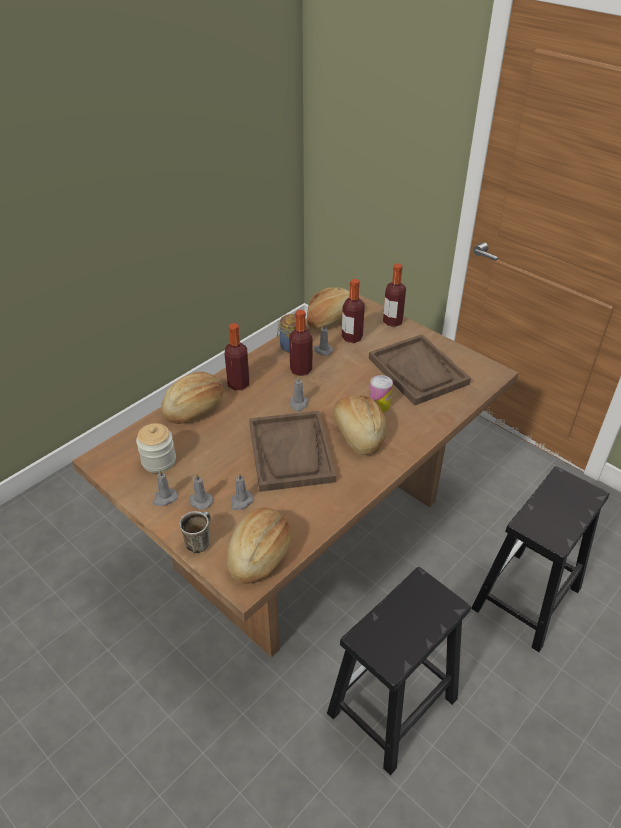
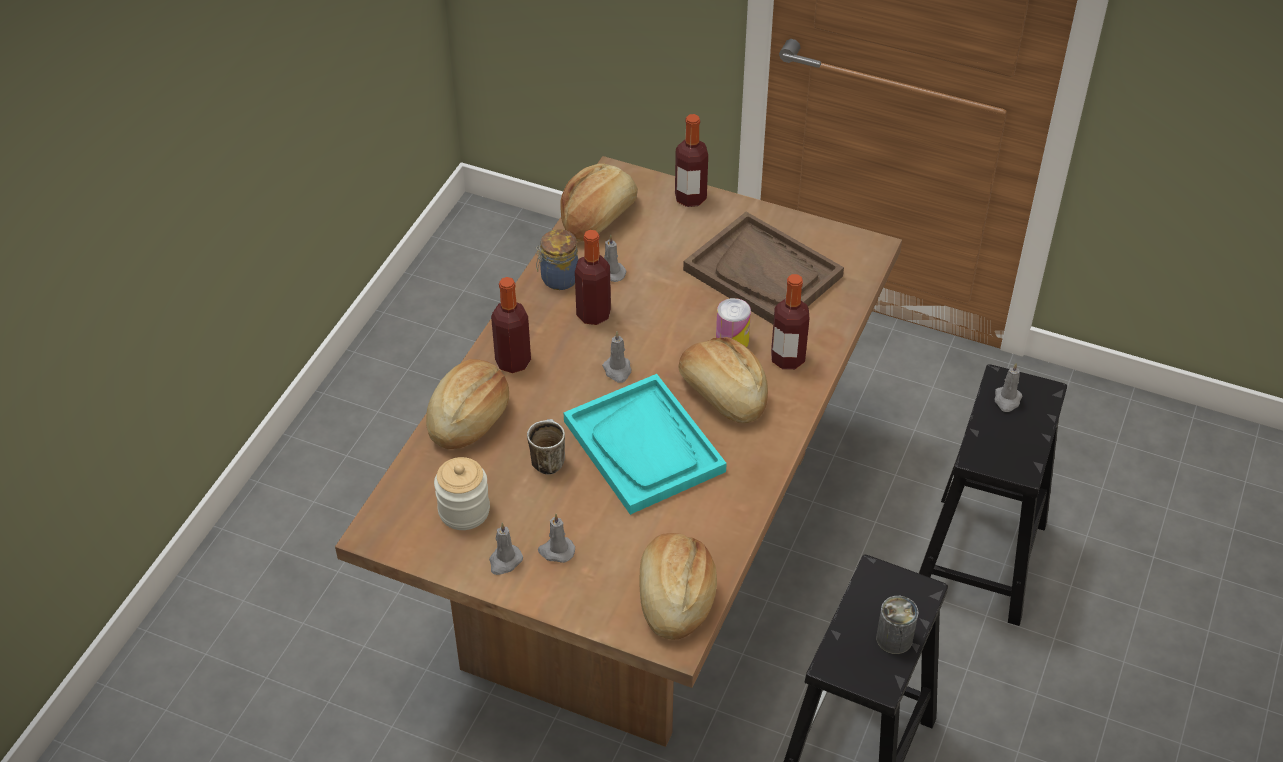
camera: 20 degrees left, 5 degrees up
mug [179,511,211,553] -> mug moved to [527,419,565,475]
grey candle [231,473,254,510] -> grey candle moved to [995,363,1022,412]
brown tray [249,411,336,492] -> turquoise tray [564,374,727,515]
bottle [342,279,365,343] -> bottle moved to [771,274,809,369]
none -> can [876,596,919,654]

